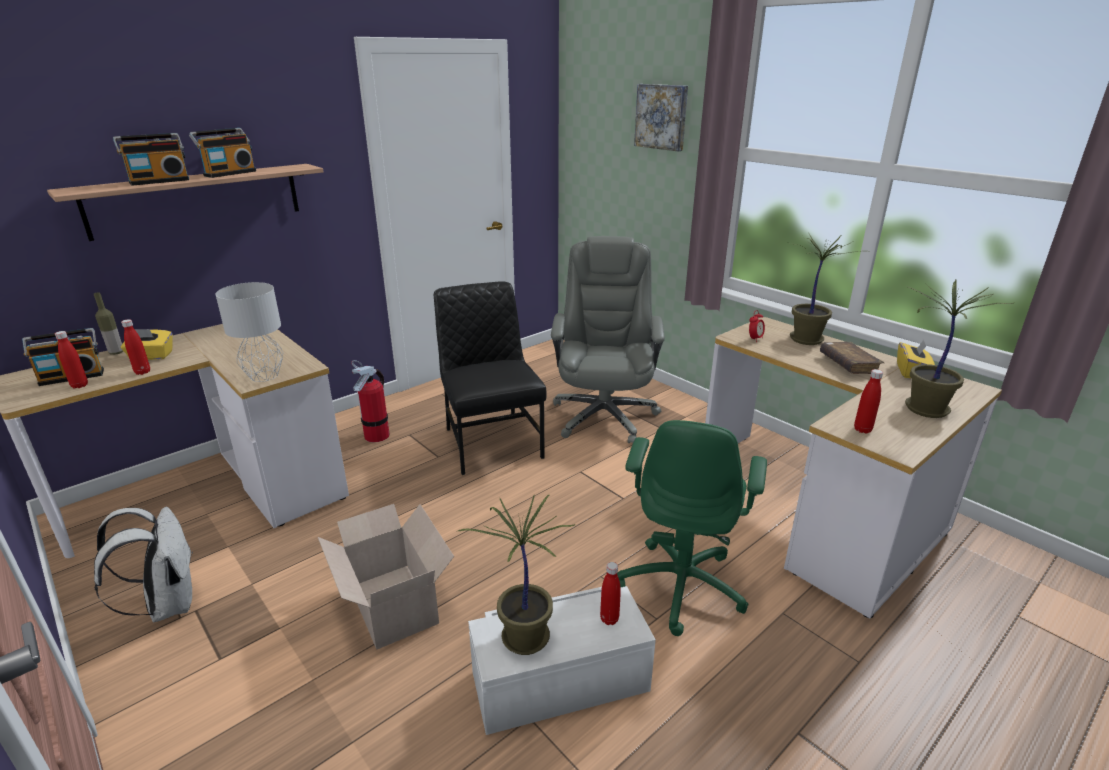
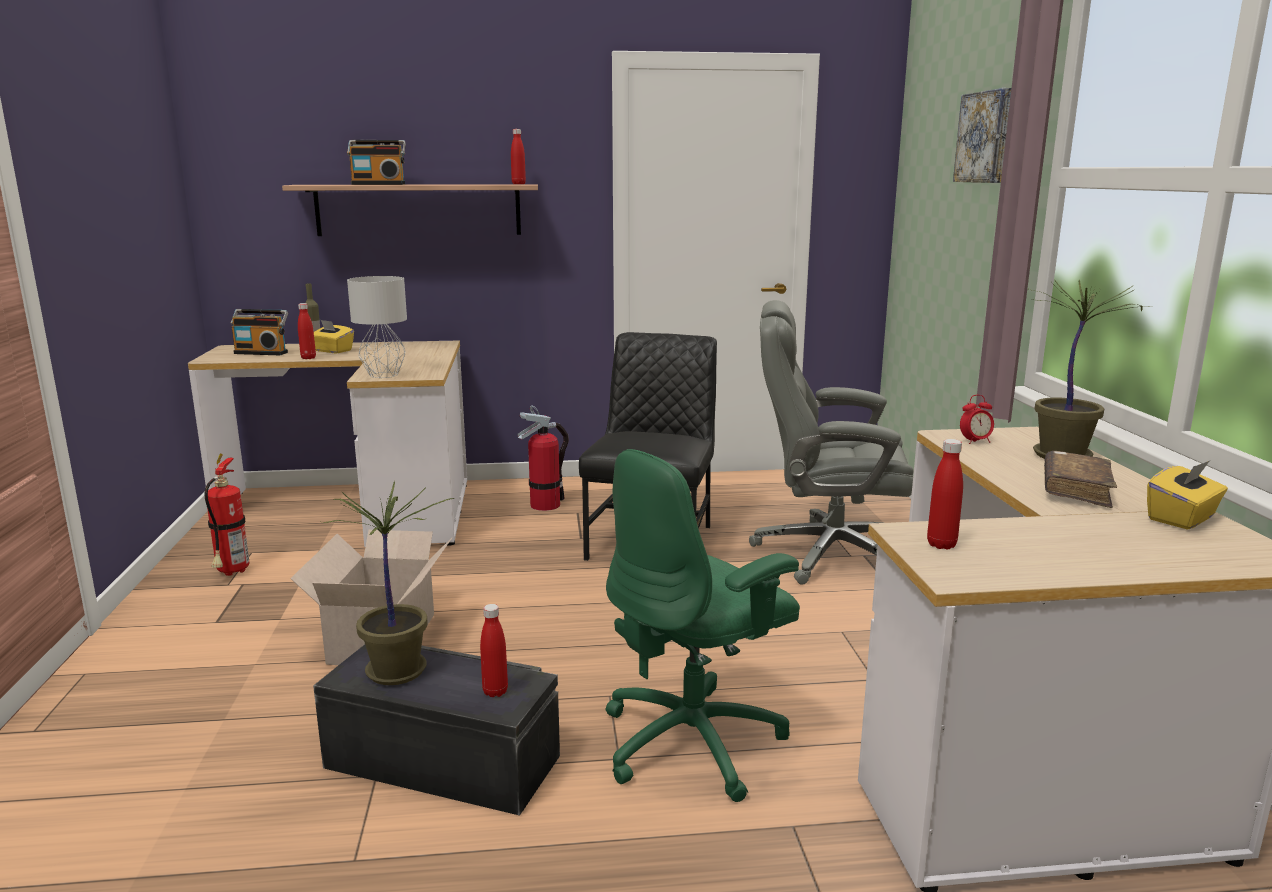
camera: 35 degrees right, 10 degrees down
red bottle [55,331,88,388] -> red bottle moved to [511,129,526,184]
white backpack [94,507,193,622] -> fire extinguisher [205,453,249,576]
radio [189,128,256,178] -> none
white storage box [468,586,656,735] -> black storage box [313,644,560,816]
grey office chair [551,236,665,443] -> grey office chair turned 120 degrees counterclockwise [749,300,913,585]
potted plant [905,279,1013,418] -> none

